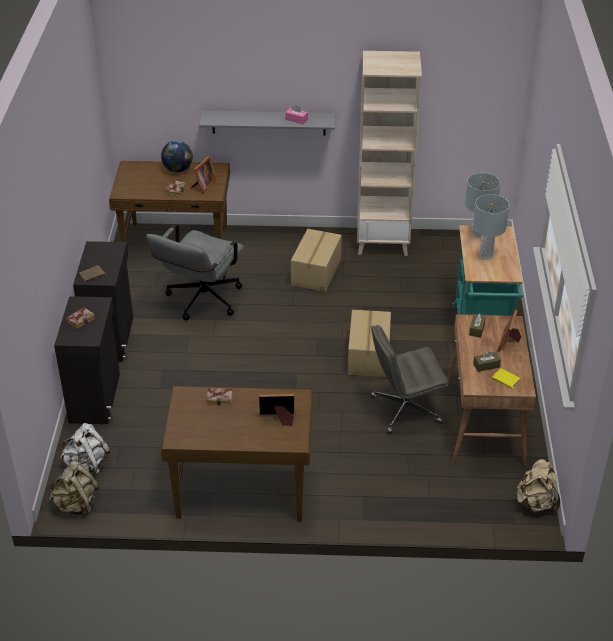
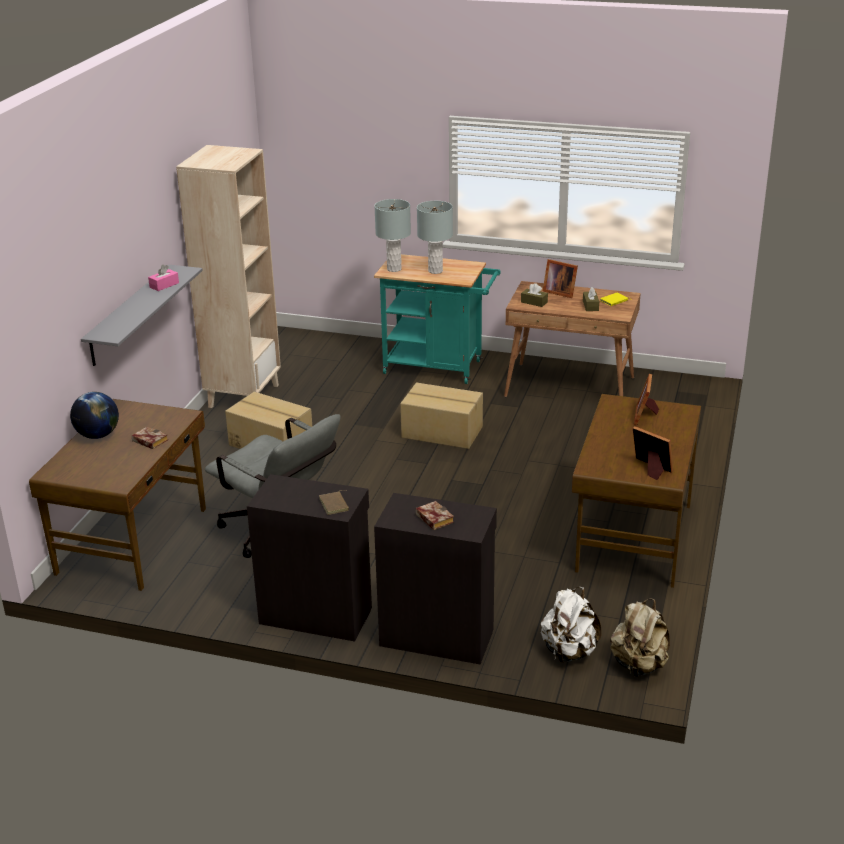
camera: 75 degrees left, 10 degrees down
picture frame [191,156,217,193] -> picture frame moved to [633,426,673,480]
book [207,388,232,406] -> none
grey office chair [370,325,448,434] -> none
beige backpack [514,459,560,513] -> none

